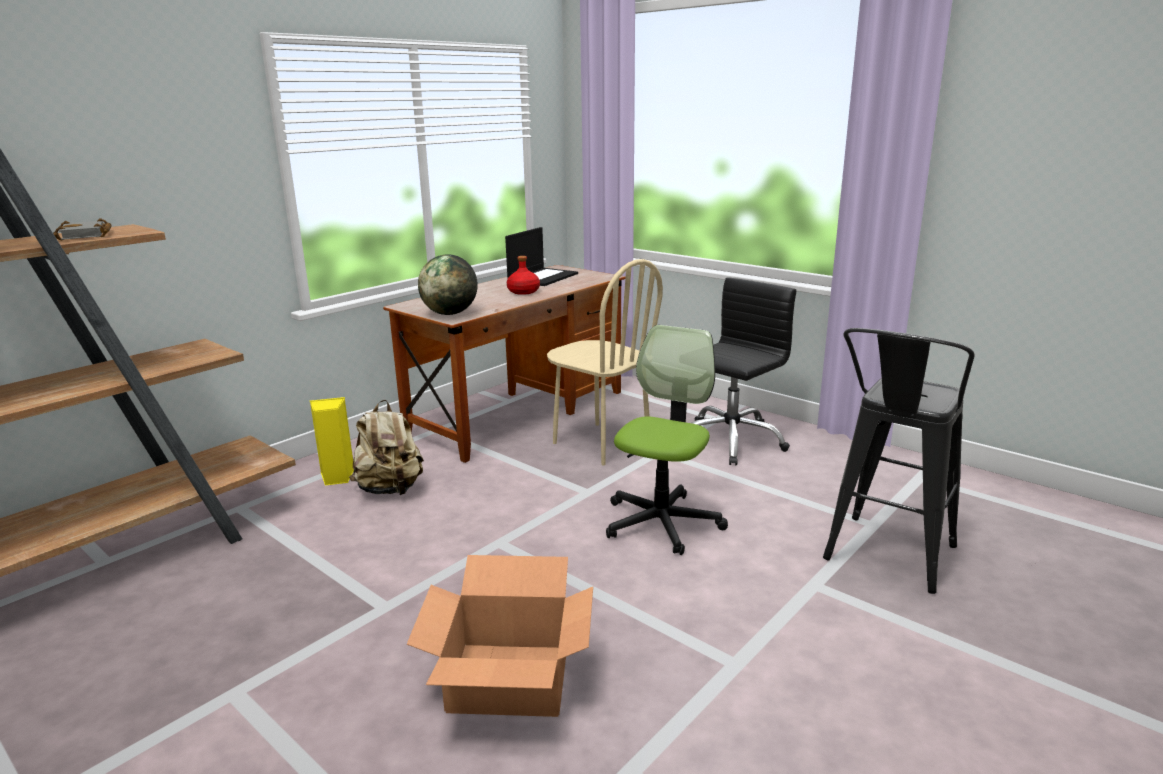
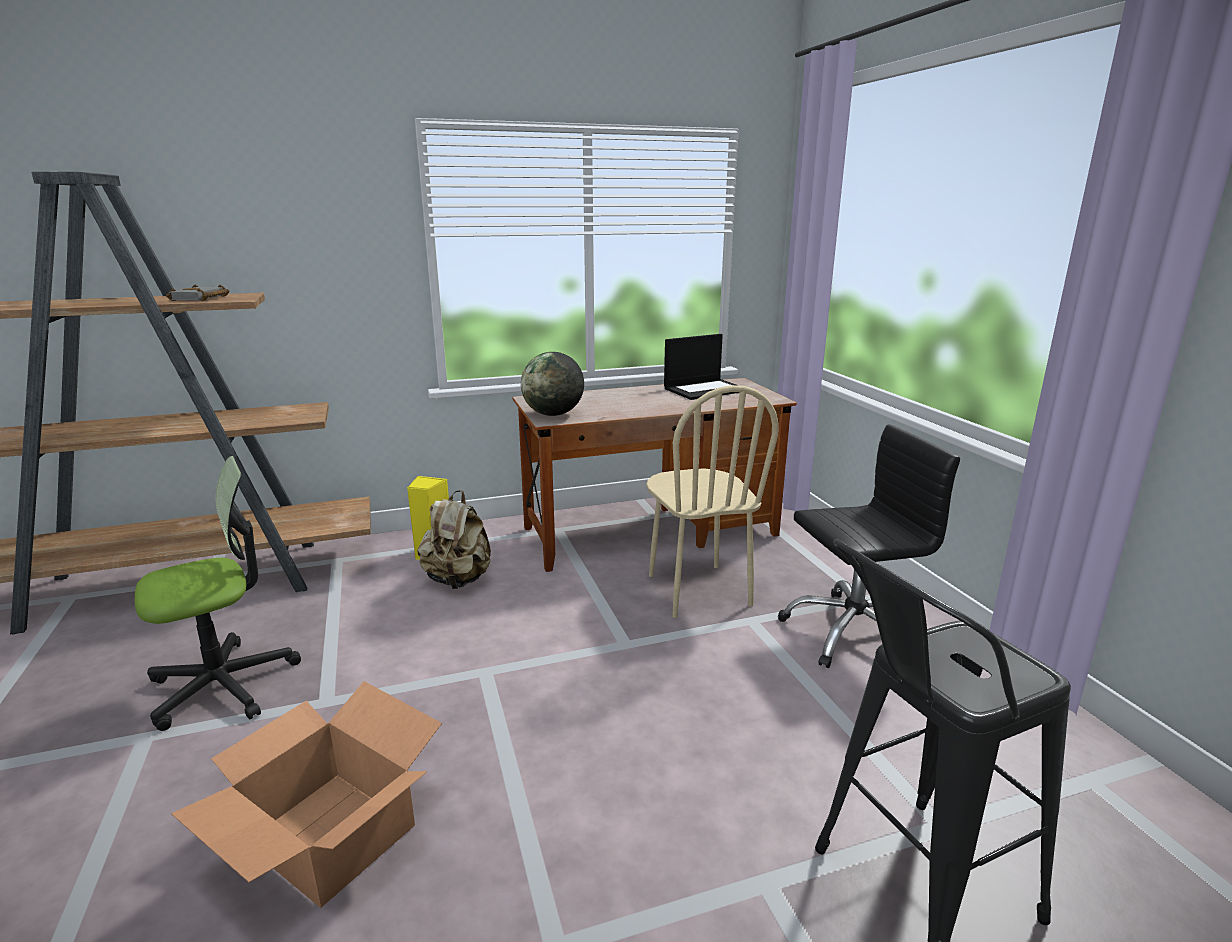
camera: 30 degrees right, 0 degrees up
red bottle [507,256,540,295] -> none
office chair [606,325,728,555] -> office chair moved to [135,456,301,731]

